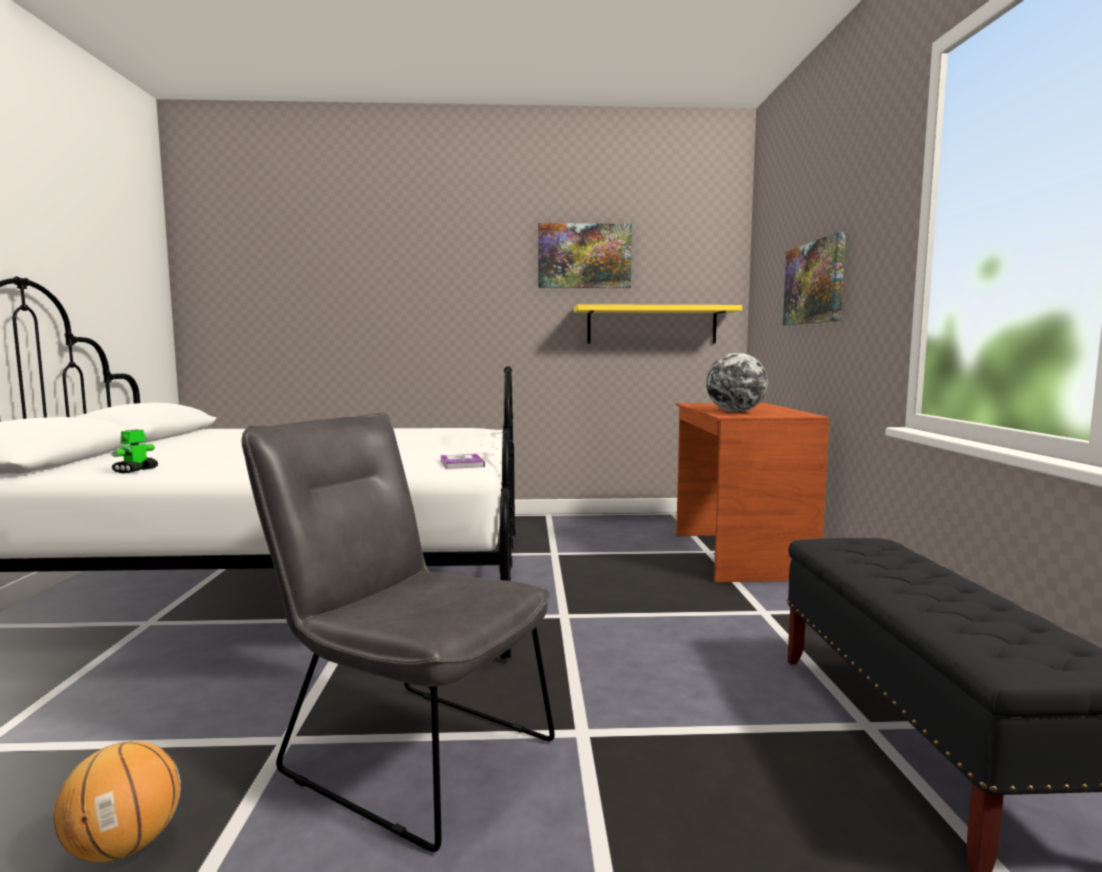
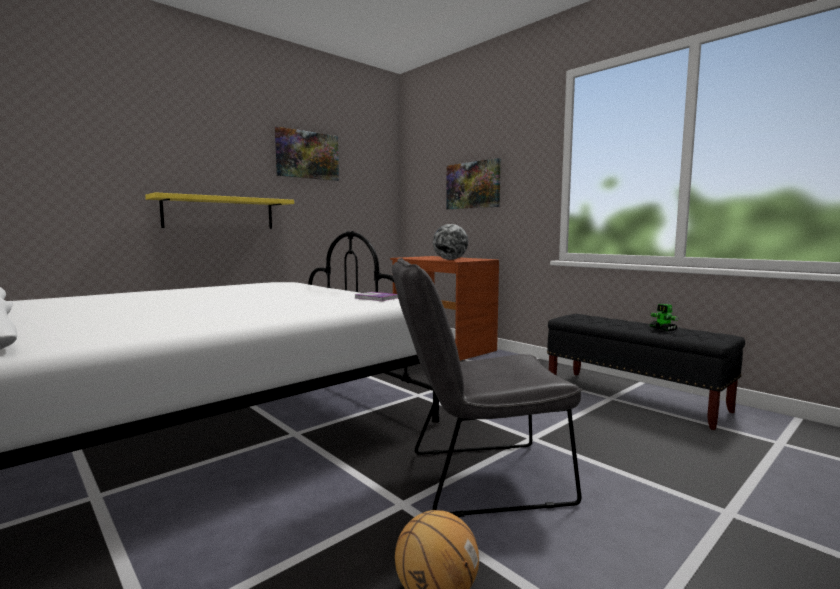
camera: 40 degrees left, 0 degrees up
toy robot [111,430,158,474] -> toy robot moved to [650,304,679,331]
yellow shelf [574,304,742,344] -> yellow shelf moved to [145,192,294,229]

